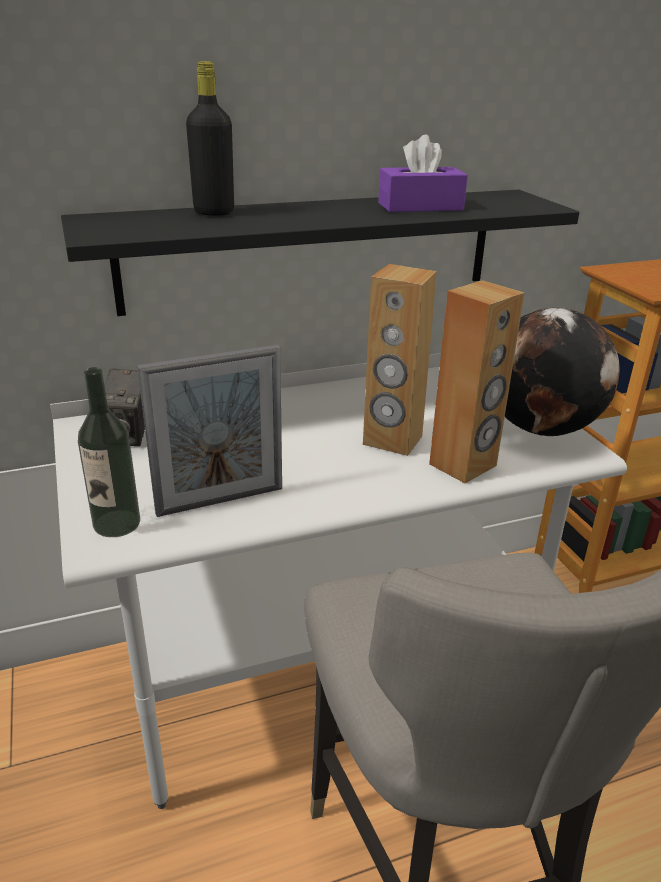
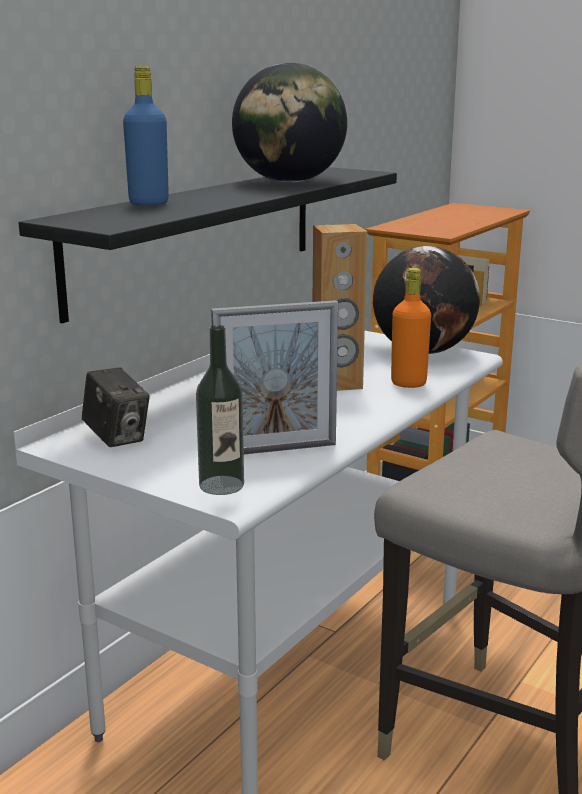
camera: 35 degrees left, 10 degrees down
picture frame [137,345,282,517] -> picture frame turned 45 degrees clockwise [211,300,338,454]
black bottle [186,61,234,216] -> blue bottle [123,66,169,206]
purple tissue box [378,134,468,212] -> globe [232,63,347,183]
brown speaker [429,280,525,483] -> orange bottle [391,268,431,388]

